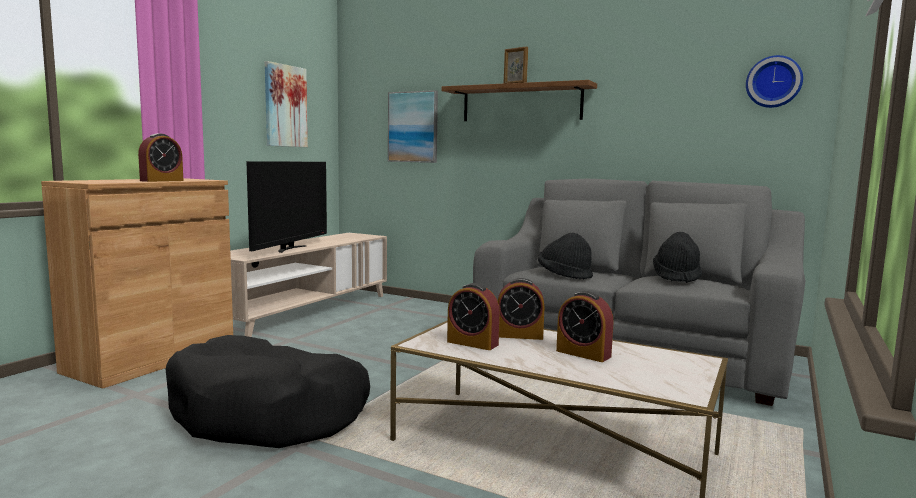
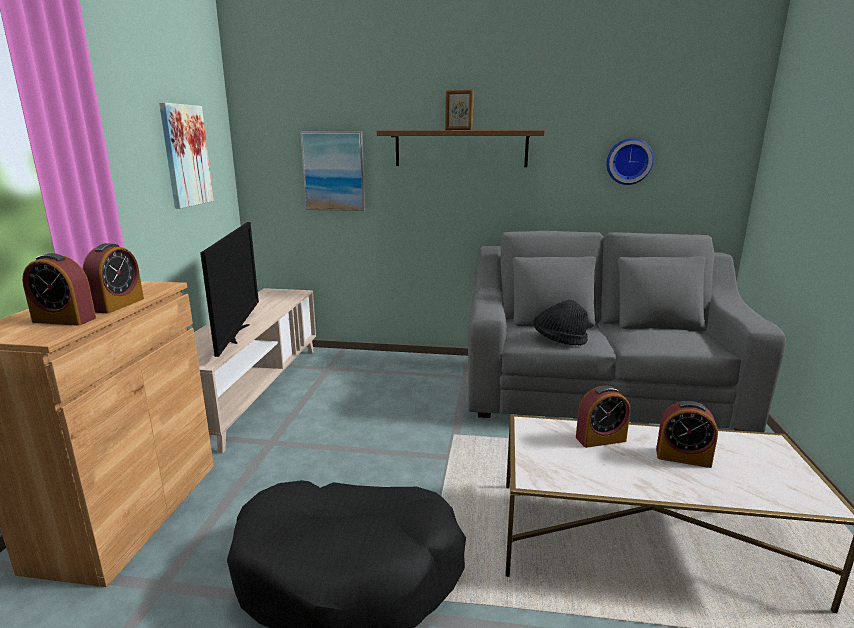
camera: 20 degrees left, 10 degrees up
alarm clock [447,283,500,350] -> alarm clock moved to [22,253,96,326]
black hat [653,232,702,283] -> none
wall clock [746,55,803,108] -> wall clock moved to [607,138,654,185]

